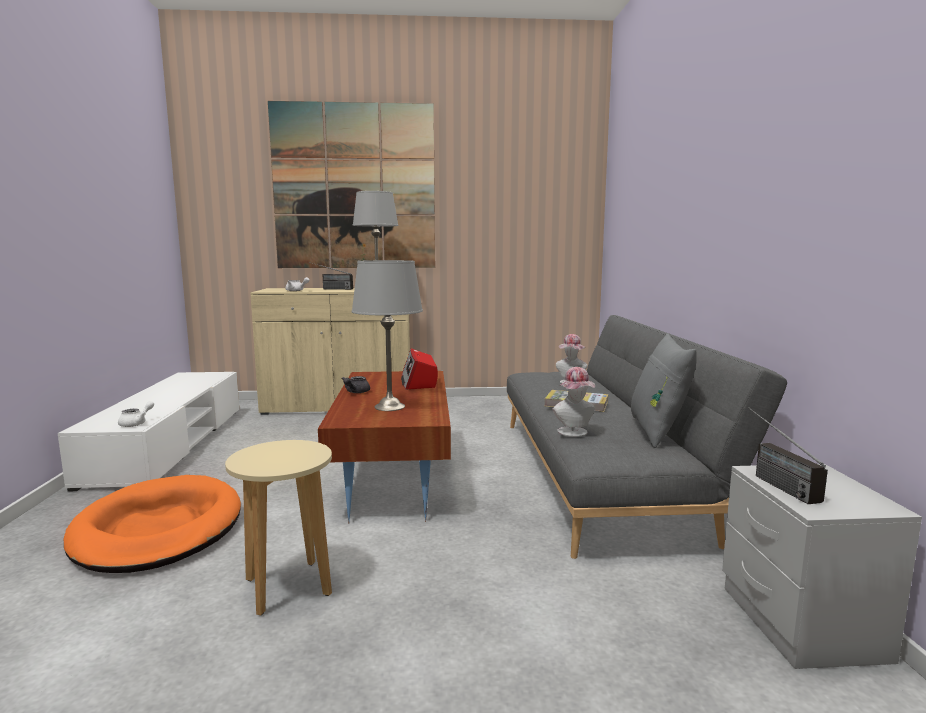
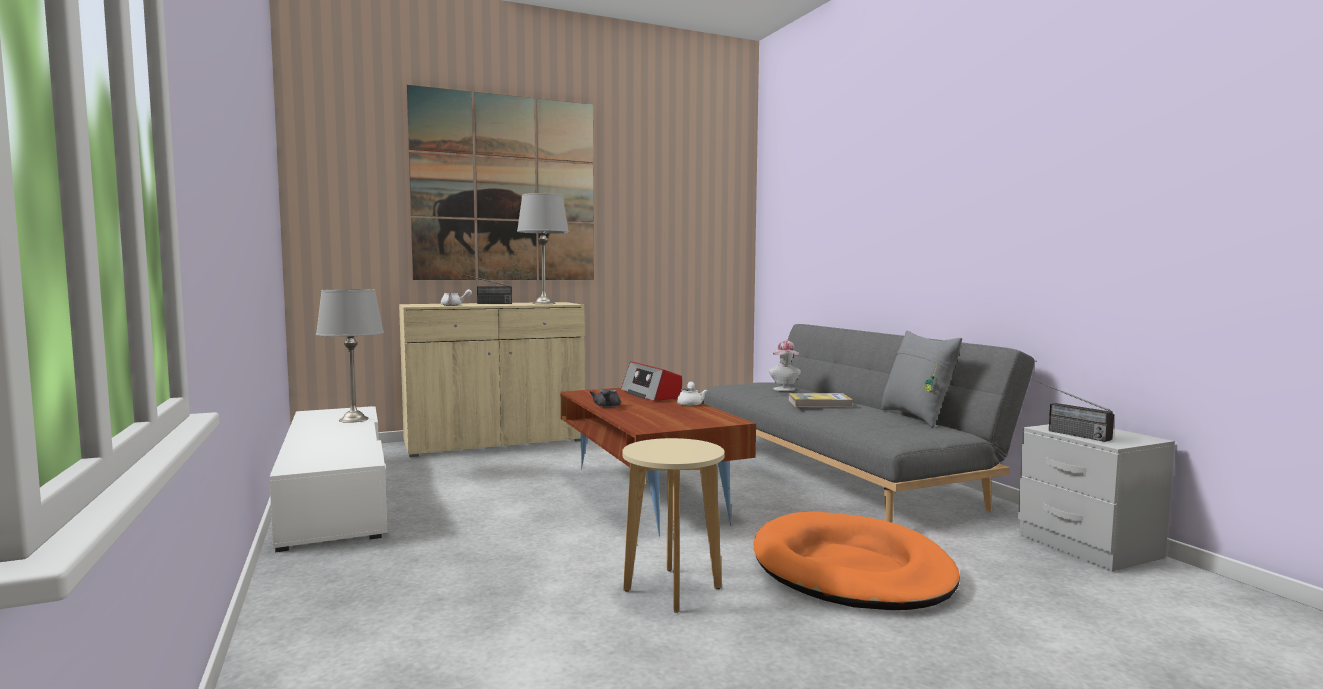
camera: 20 degrees left, 5 degrees down
orange dog bed [64,475,241,573] -> orange dog bed moved to [754,511,960,610]
white teapot [118,401,154,427] -> white teapot moved to [677,382,707,406]
grey table lamp [352,260,423,411] -> grey table lamp moved to [316,289,384,423]
hat [553,367,595,437] -> none

